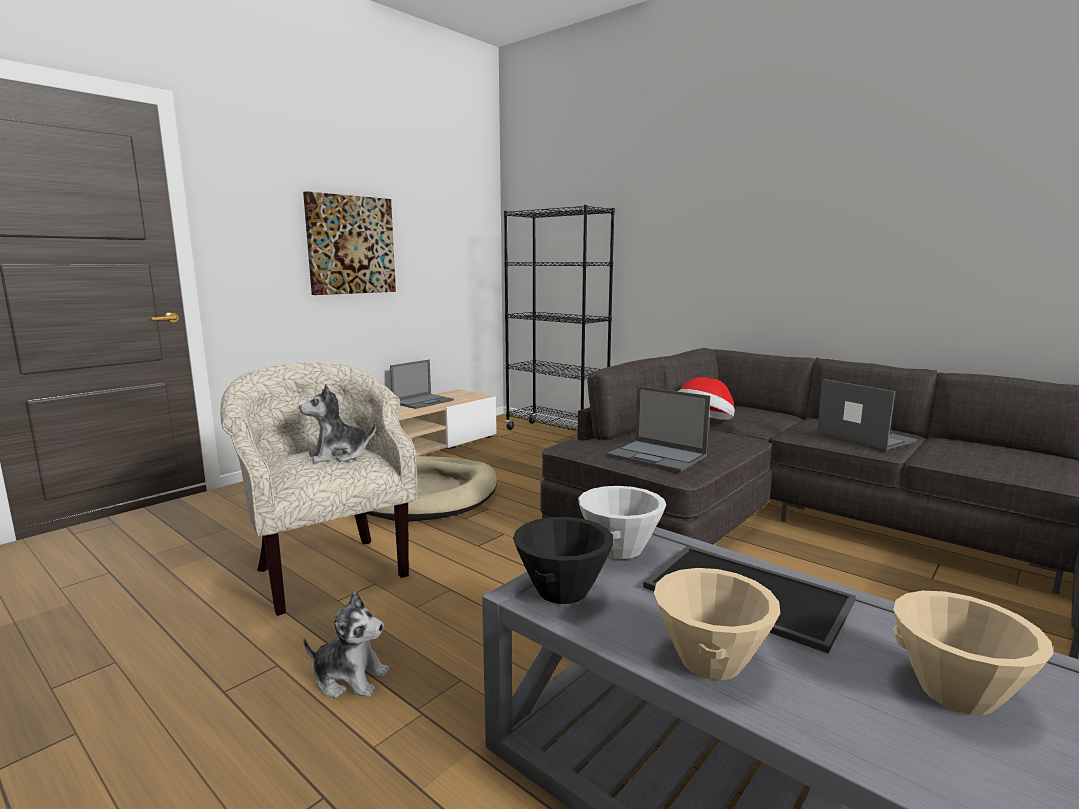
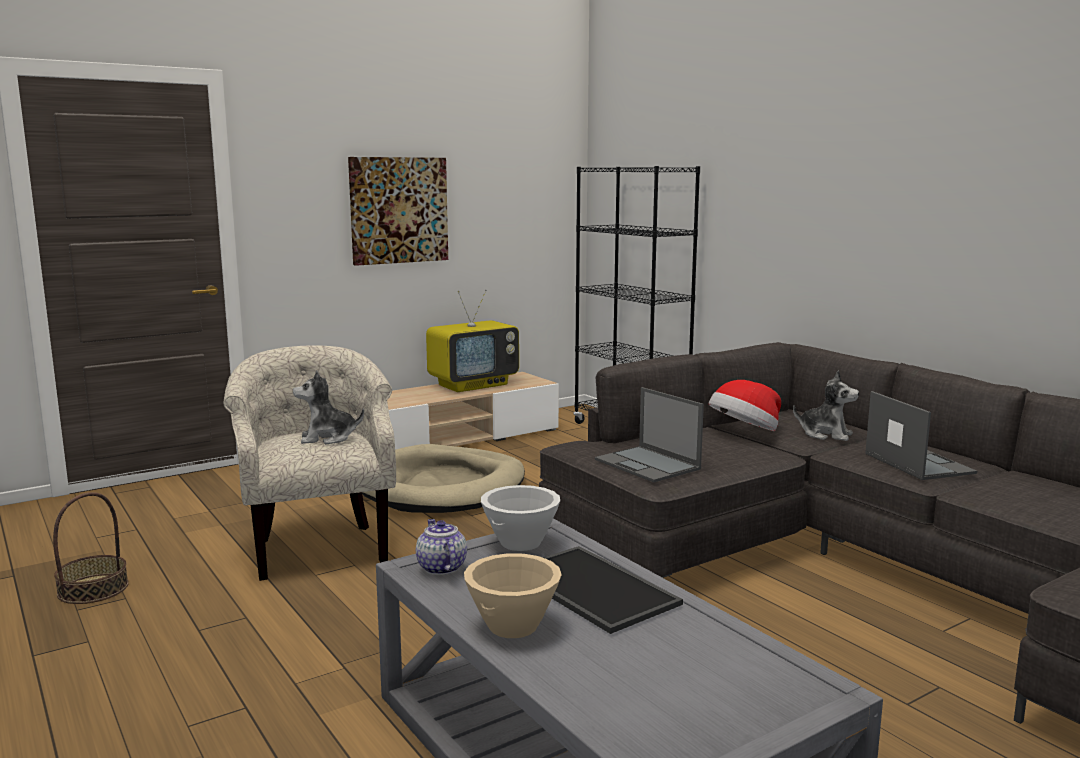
camera: 15 degrees right, 0 degrees up
plush toy [303,592,390,698] -> plush toy moved to [793,370,859,441]
laptop [390,360,454,409] -> television [426,290,519,392]
black bowl [513,517,613,604] -> teapot [416,519,467,575]
beige bowl [893,591,1054,715] -> none
none -> basket [53,492,129,604]

